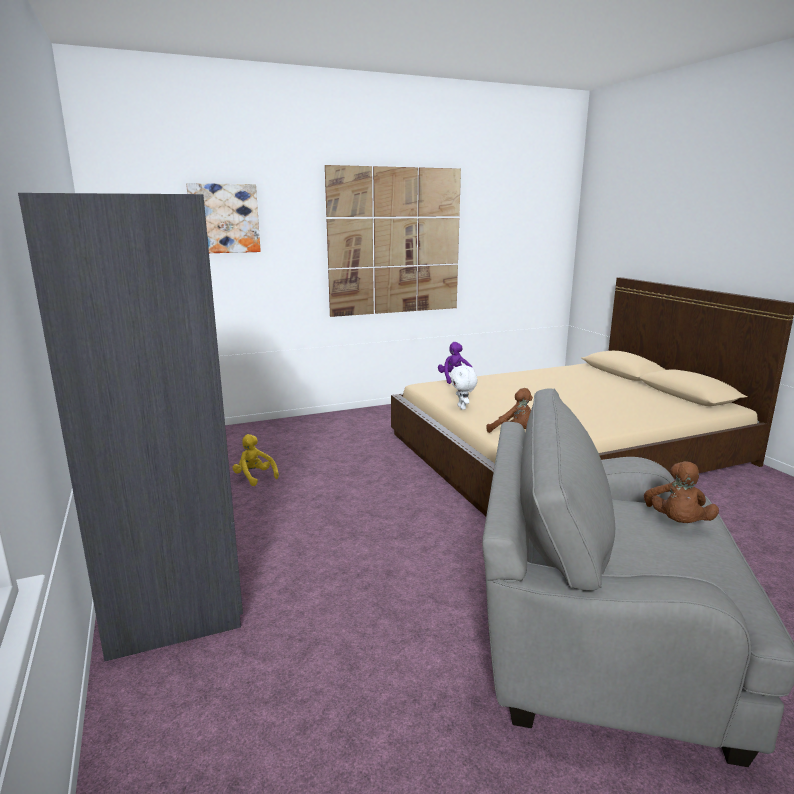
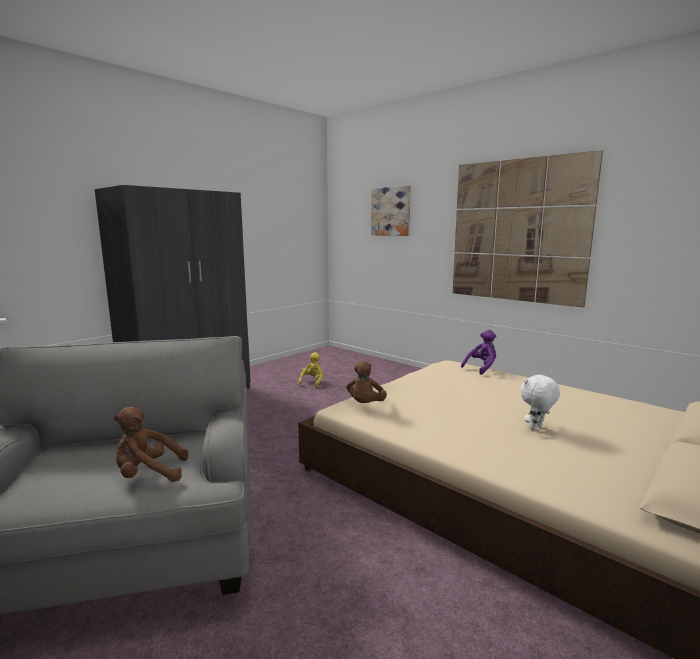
camera: 65 degrees right, 5 degrees down
white plush toy [450,365,477,410] -> white plush toy moved to [521,374,560,430]

